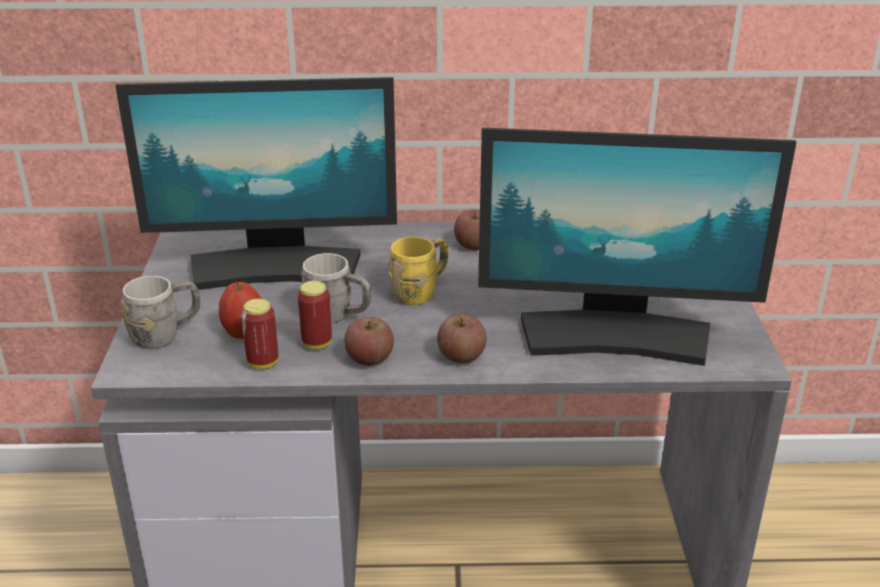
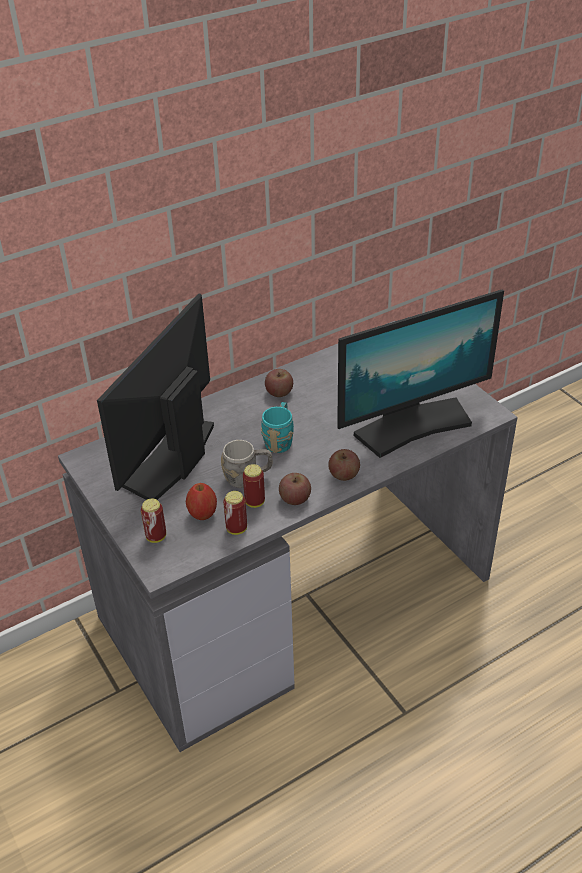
camera: 30 degrees left, 10 degrees up
monitor [115,77,397,290] -> monitor turned 150 degrees clockwise [97,293,214,500]
grey mug [121,276,200,349] -> can [141,498,166,543]
yellow mug [389,237,448,305] -> turquoise mug [261,402,294,453]

